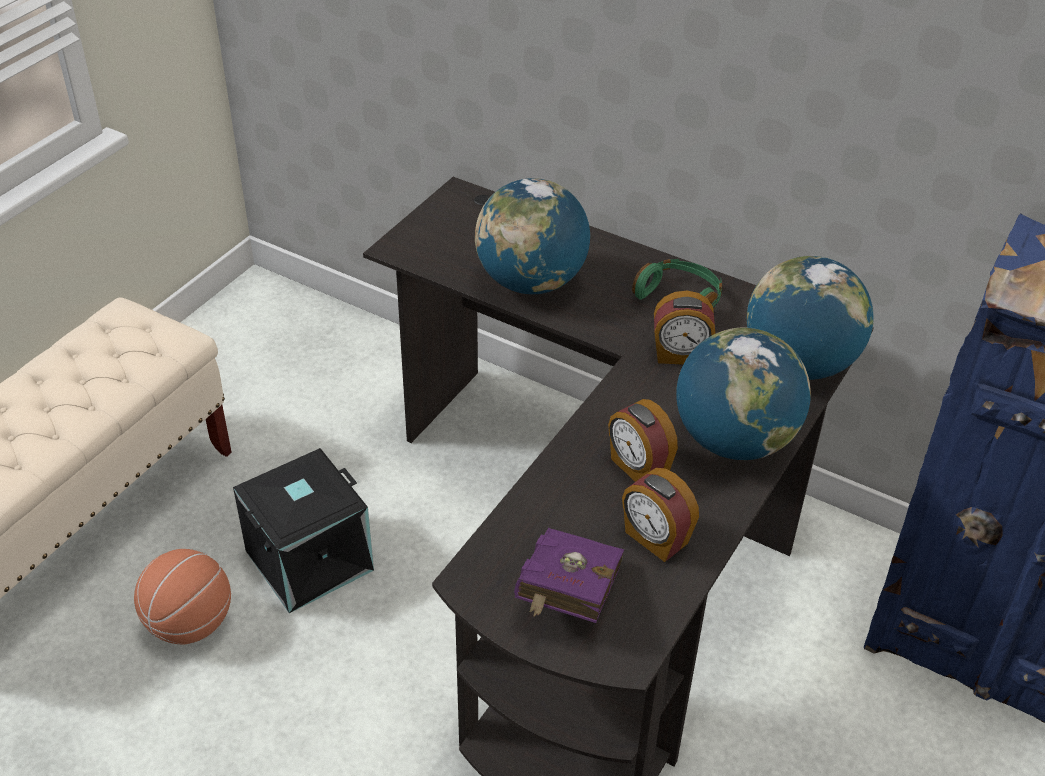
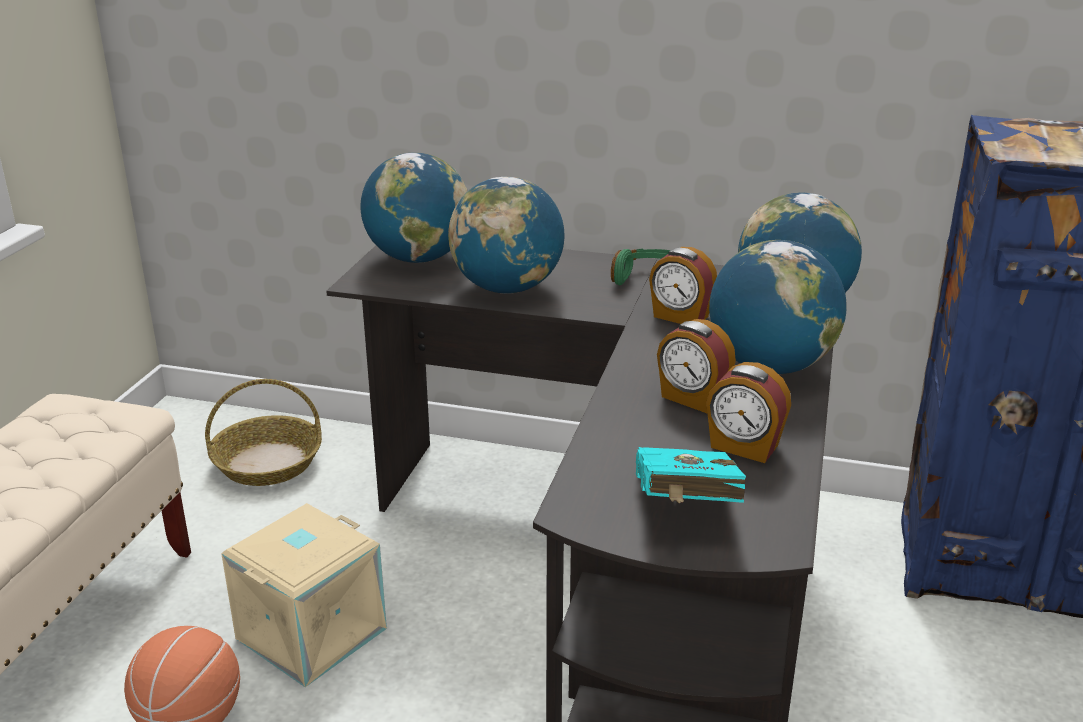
camera: 15 degrees left, 15 degrees down
black storage box [233,448,374,613] -> beige storage box [221,503,387,687]
purple book [514,528,624,623] -> turquoise book [636,447,746,504]
alarm clock [654,291,716,365] -> alarm clock turned 45 degrees clockwise [649,247,717,324]
none -> basket [205,379,322,486]
none -> globe [361,152,468,263]

